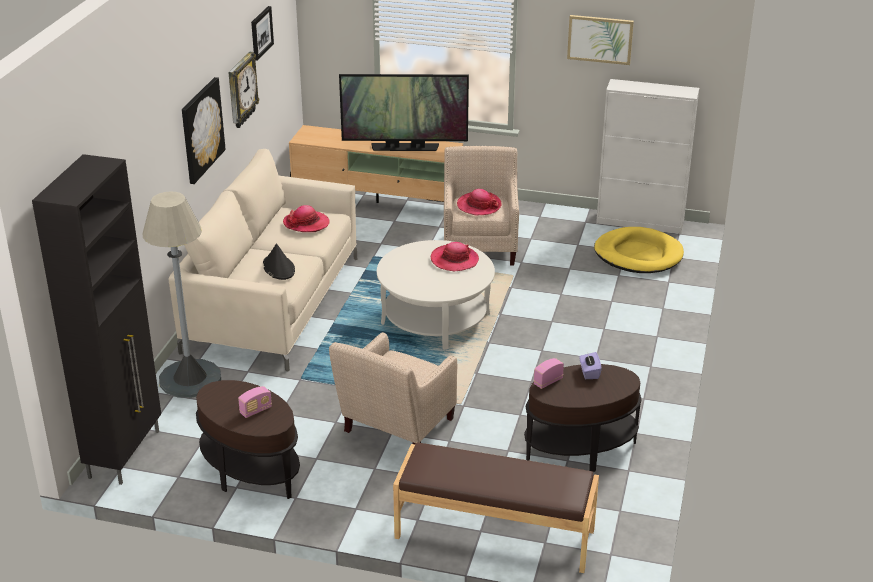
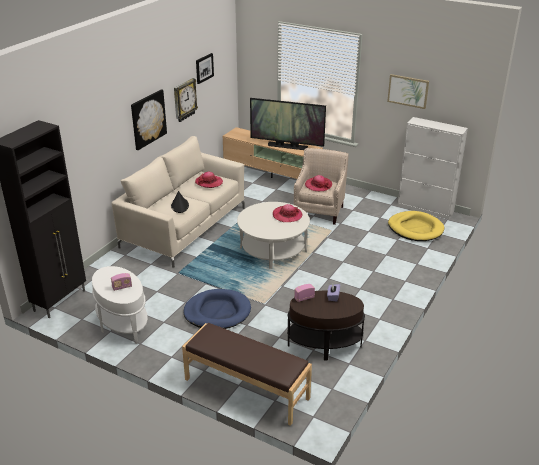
camera: 15 degrees right, 0 degrees up
grey floor lamp [143,192,221,398] -> none
brown side table [196,380,300,499] -> white side table [92,266,148,344]
beige armchair [329,332,457,444] -> blue dog bed [183,289,251,329]

